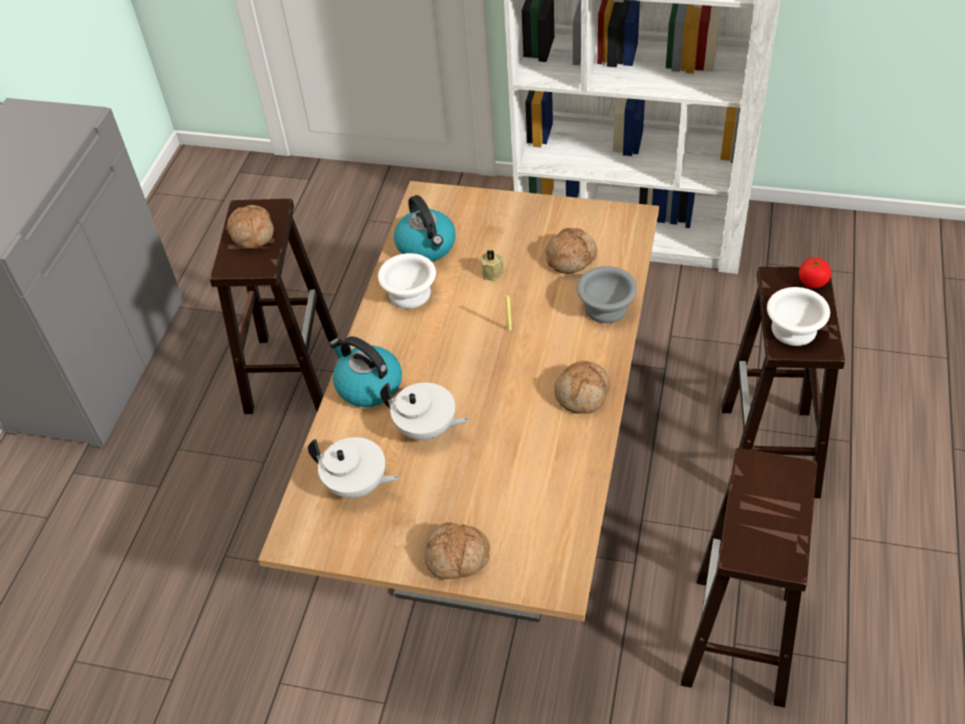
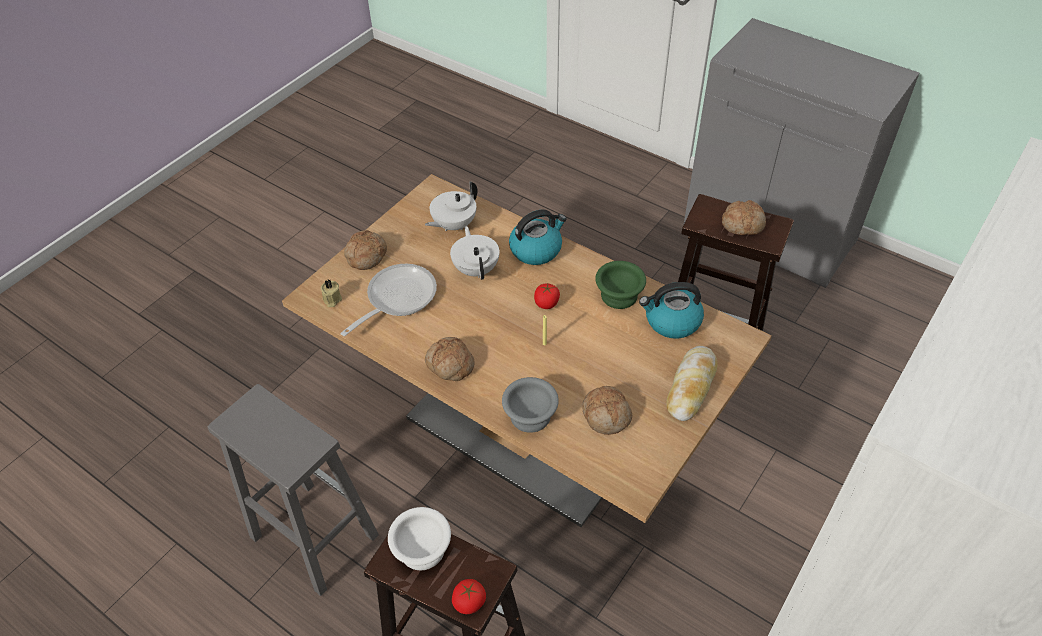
camera: 110 degrees right, 0 degrees up
white bowl [378,253,436,309] -> green bowl [595,261,646,309]
white teapot [380,383,470,441] -> white teapot turned 120 degrees clockwise [450,226,500,280]
beige candle [480,250,505,281] -> beige candle moved to [321,279,342,307]
brown stool [681,448,817,708] -> grey stool [208,384,379,596]
none -> frying pan [340,264,437,336]
none -> tomato [534,283,560,309]
none -> bread [666,346,718,421]

